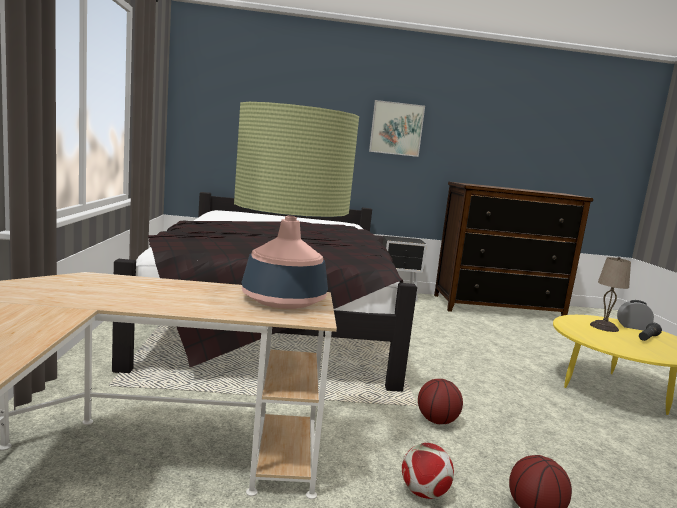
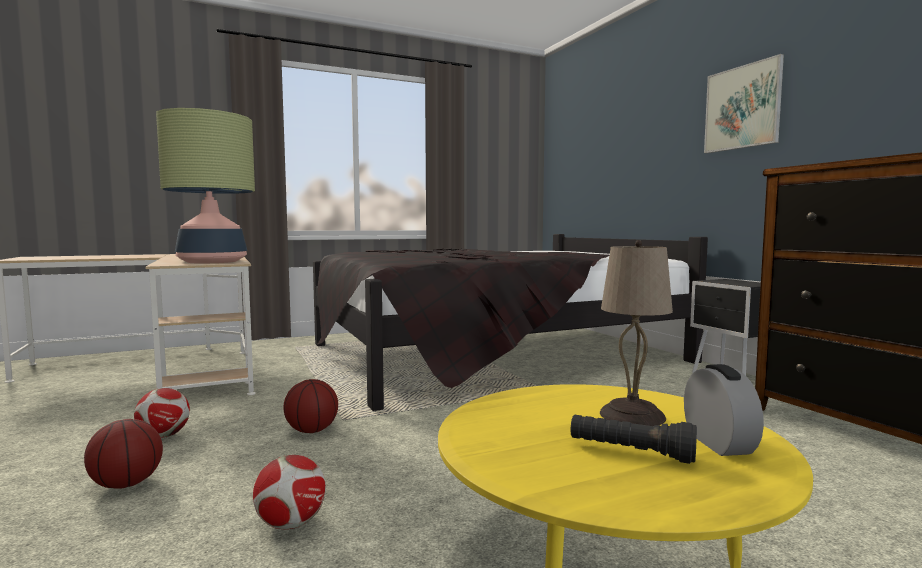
camera: 70 degrees right, 5 degrees down
none -> football [253,455,326,529]

